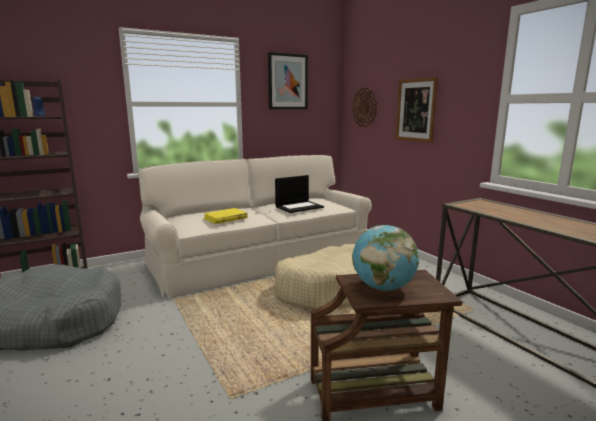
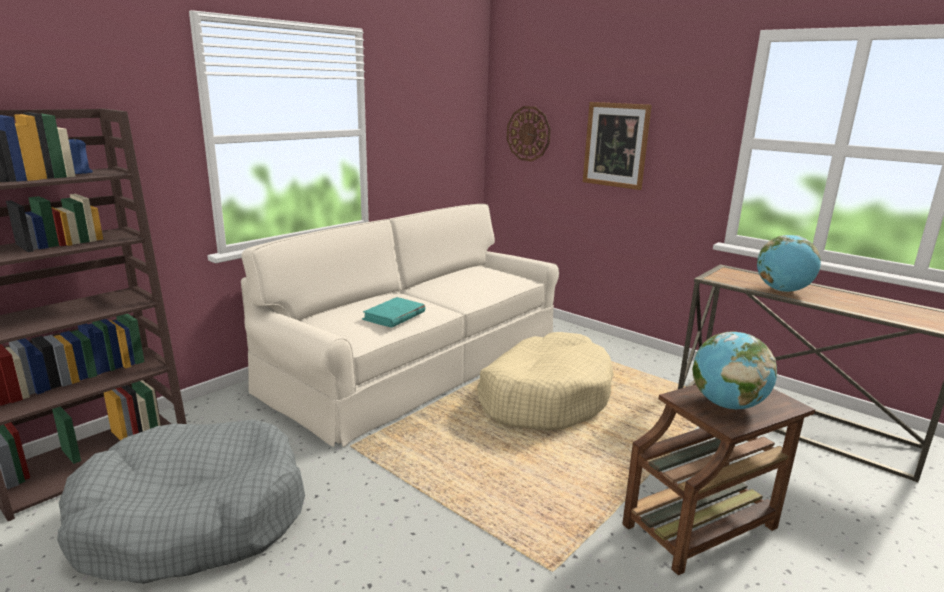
camera: 20 degrees left, 5 degrees up
yellow book [203,208,248,224] -> turquoise book [362,297,425,328]
picture [268,52,308,109] -> none
laptop [275,175,324,213] -> none
none -> globe [757,235,821,292]

